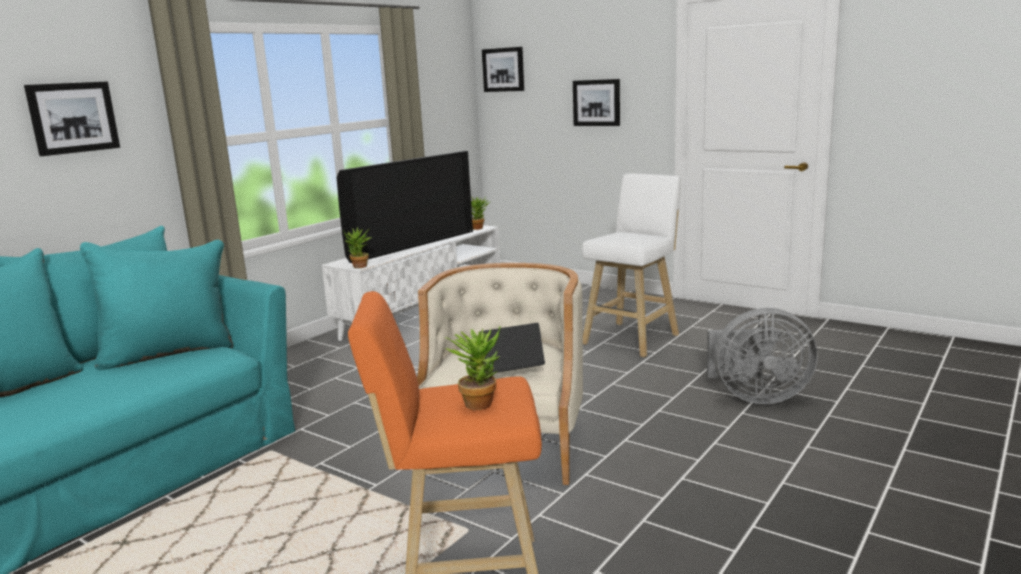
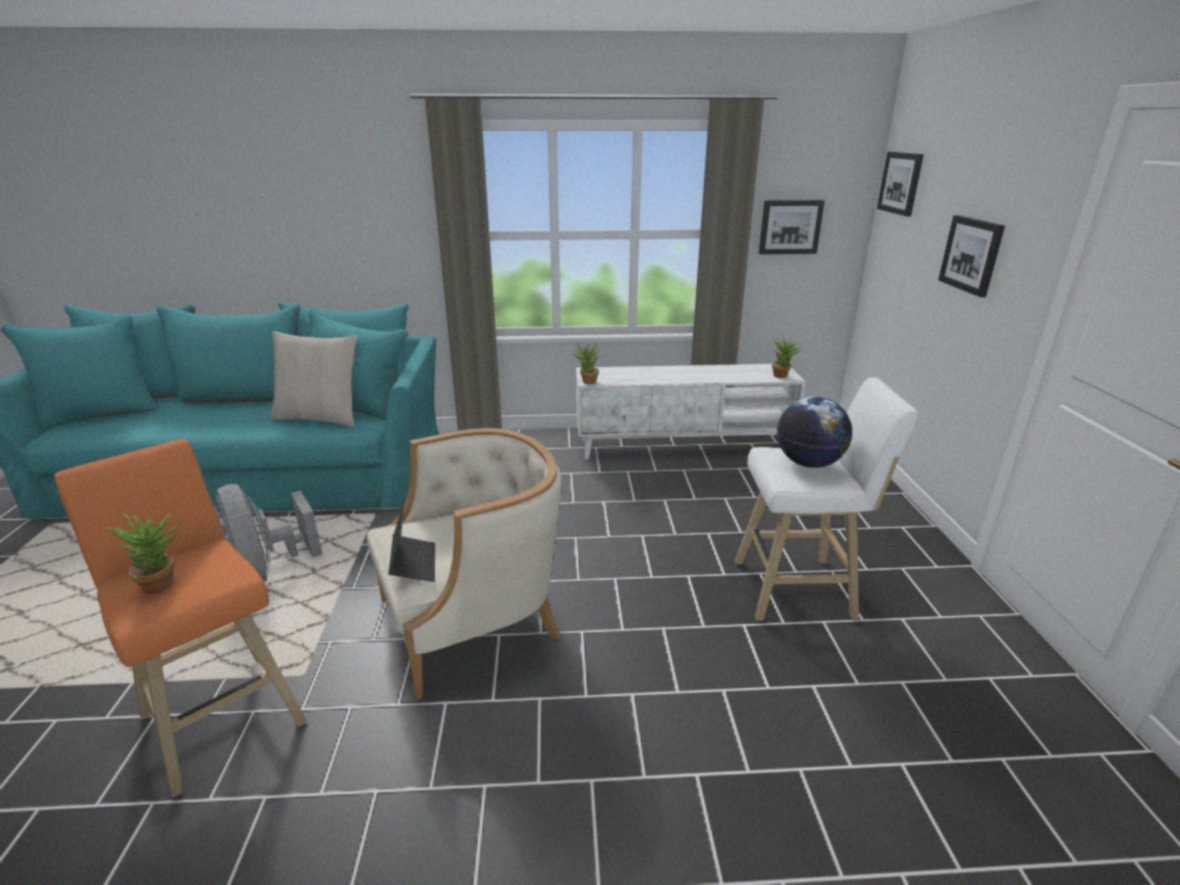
camera: 50 degrees right, 10 degrees up
picture [24,81,120,156] -> picture moved to [759,200,825,254]
television [337,151,473,263] -> none
laptop [480,323,545,373] -> laptop turned 45 degrees clockwise [389,501,435,582]
grey fan [707,308,818,404] -> grey fan moved to [214,484,322,582]
none -> beige pillow [270,331,357,427]
none -> globe [777,397,852,468]

